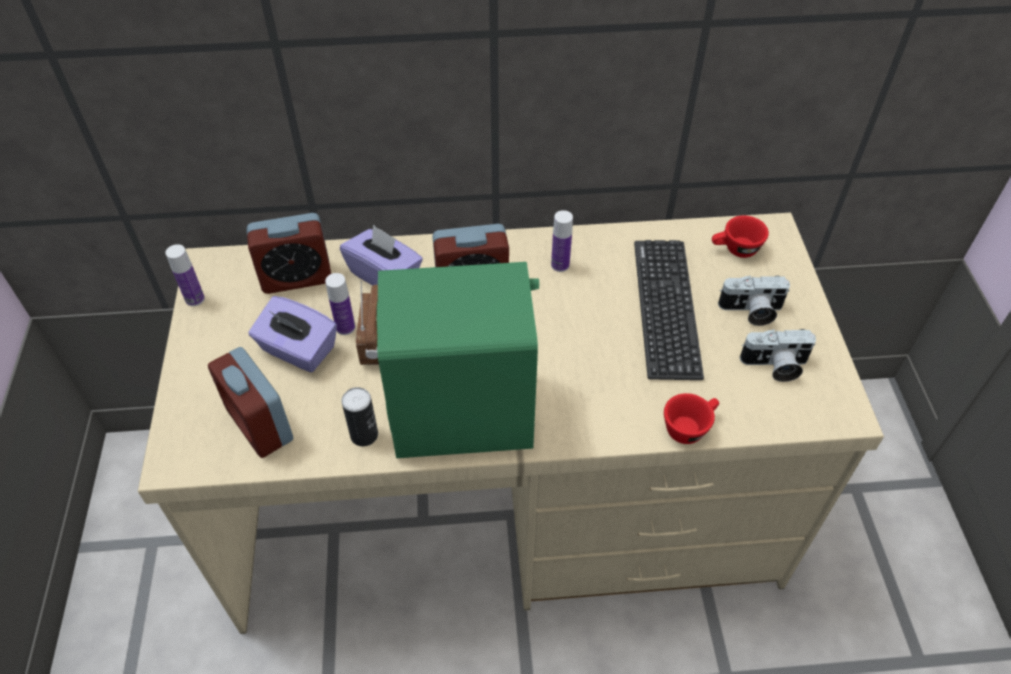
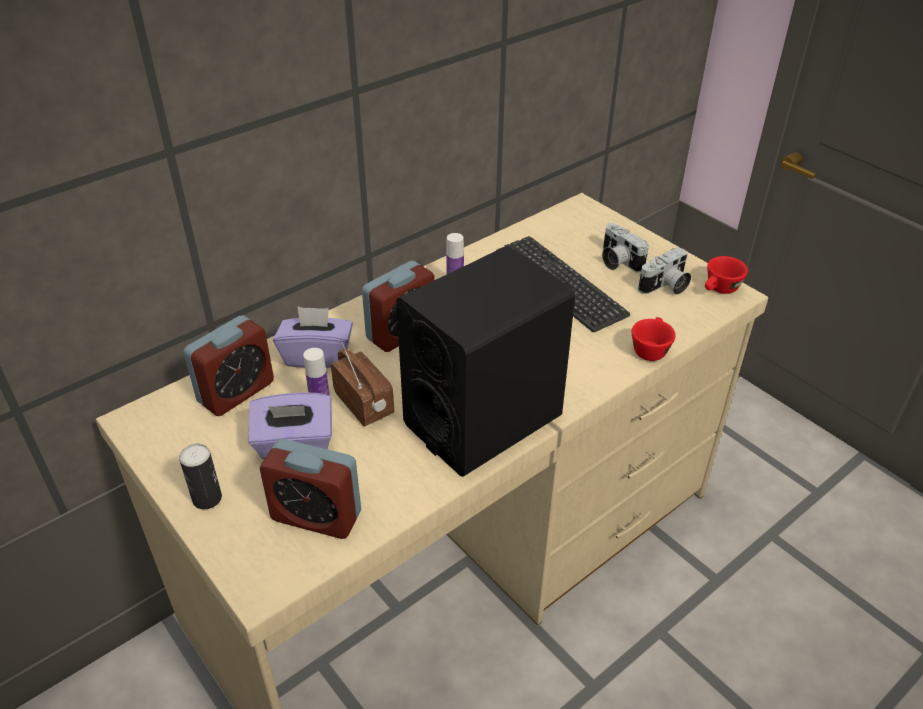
camera: 35 degrees left, 10 degrees down
bottle [165,244,205,306] -> none
can [342,387,378,446] -> can moved to [179,443,222,509]
green speaker [377,262,539,458] -> black speaker [396,246,575,477]
red cup [712,215,769,258] -> red cup moved to [705,256,748,294]
camera [718,276,790,326] -> camera turned 90 degrees clockwise [602,223,649,273]

